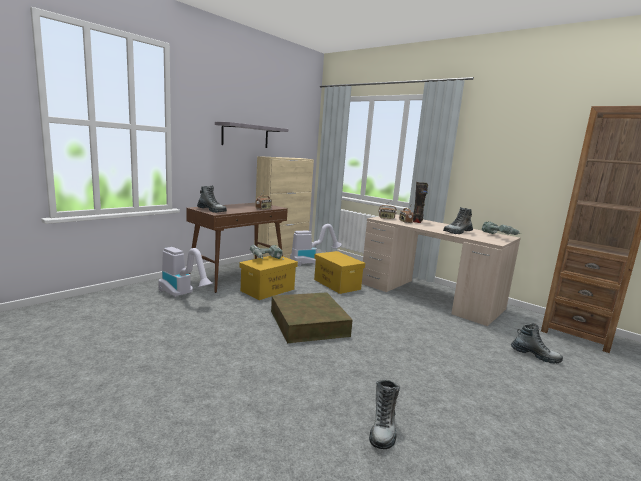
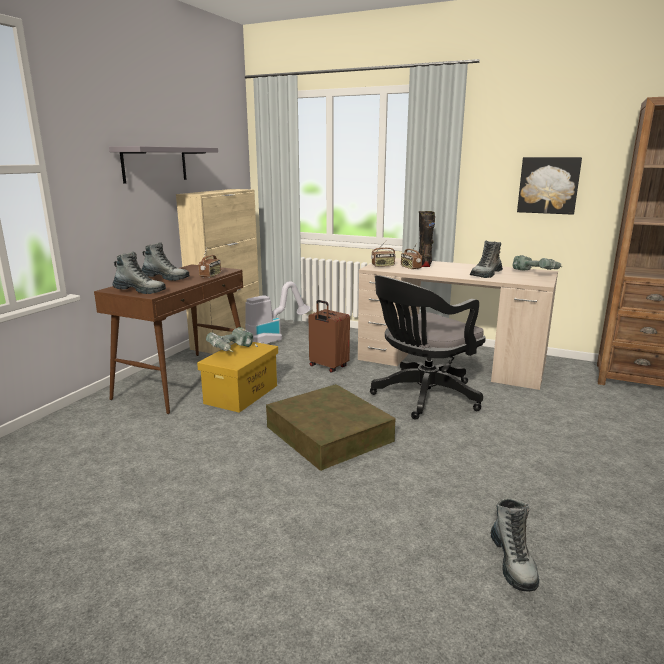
camera: 15 degrees left, 5 degrees up
vacuum cleaner [158,247,213,298] -> none
yellow storage box [314,251,365,294] -> brown suitcase [309,300,350,373]
boot [511,323,563,363] -> boot moved to [142,242,189,281]
none -> black office chair [370,275,486,420]
none -> picture [517,157,582,215]

